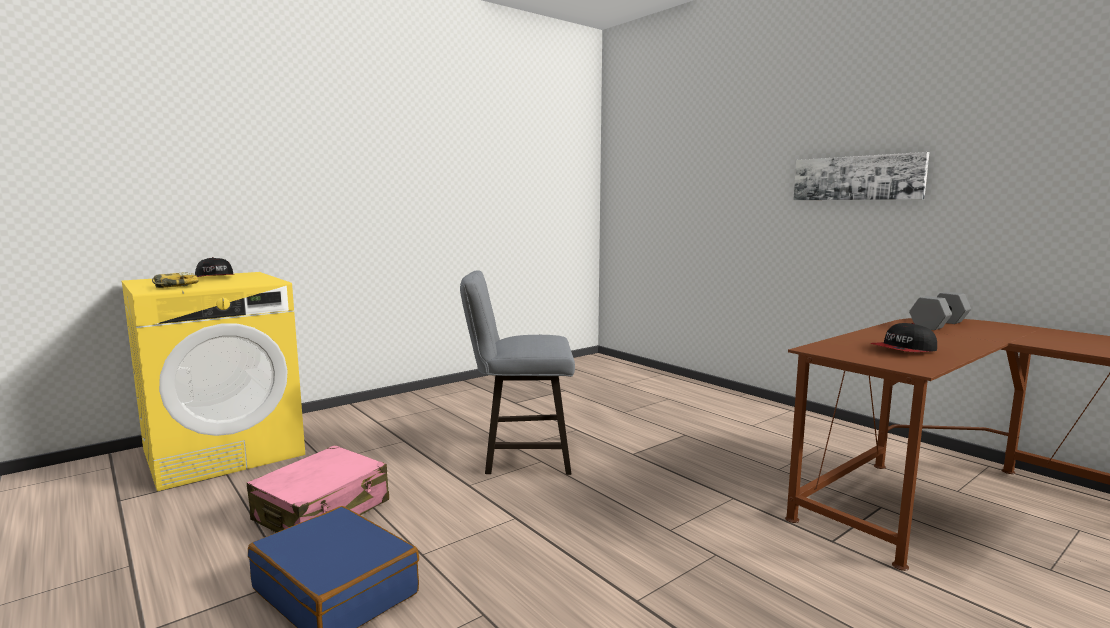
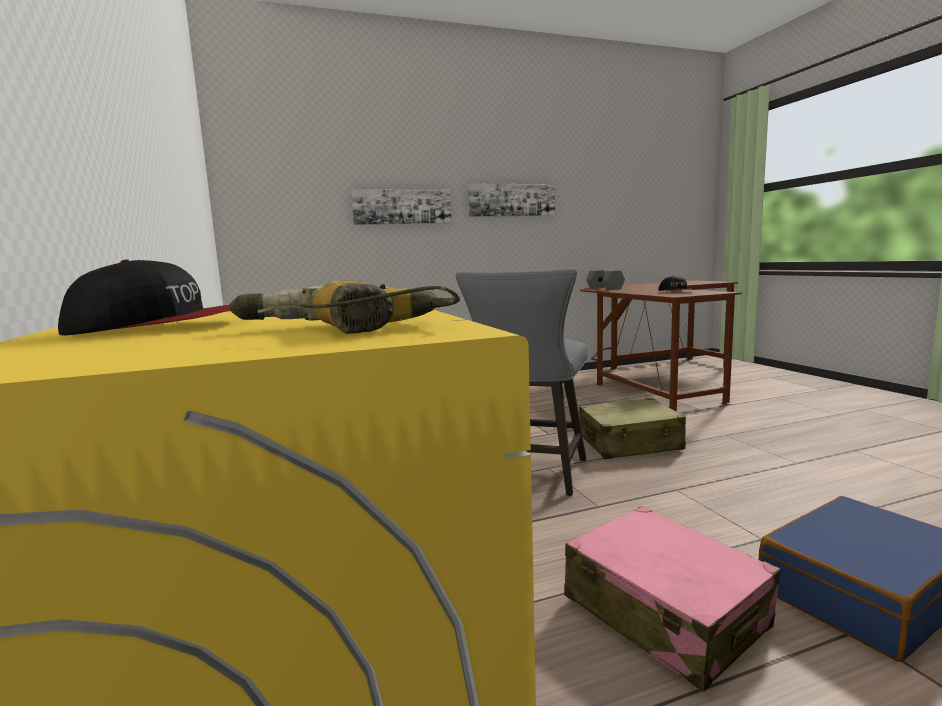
camera: 70 degrees left, 0 degrees up
none -> picture [351,189,451,225]
none -> beige suitcase [579,398,686,459]

